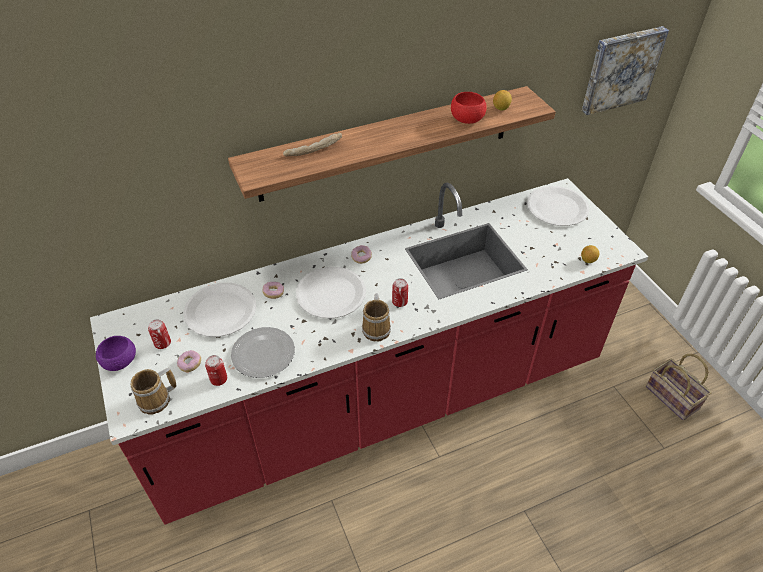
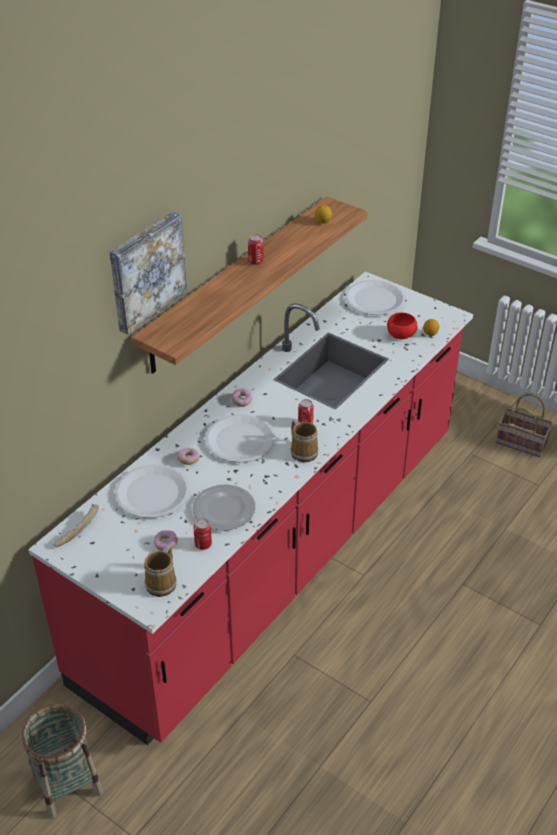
camera: 30 degrees left, 5 degrees down
purple bowl [96,336,136,371] -> none
can [148,319,171,349] -> can moved to [248,234,264,265]
bread [283,133,342,156] -> bread moved to [54,505,99,547]
red bowl [451,92,487,124] -> red bowl moved to [387,312,417,339]
picture [582,26,669,115] -> picture moved to [109,212,187,335]
none -> basket [21,704,103,819]

